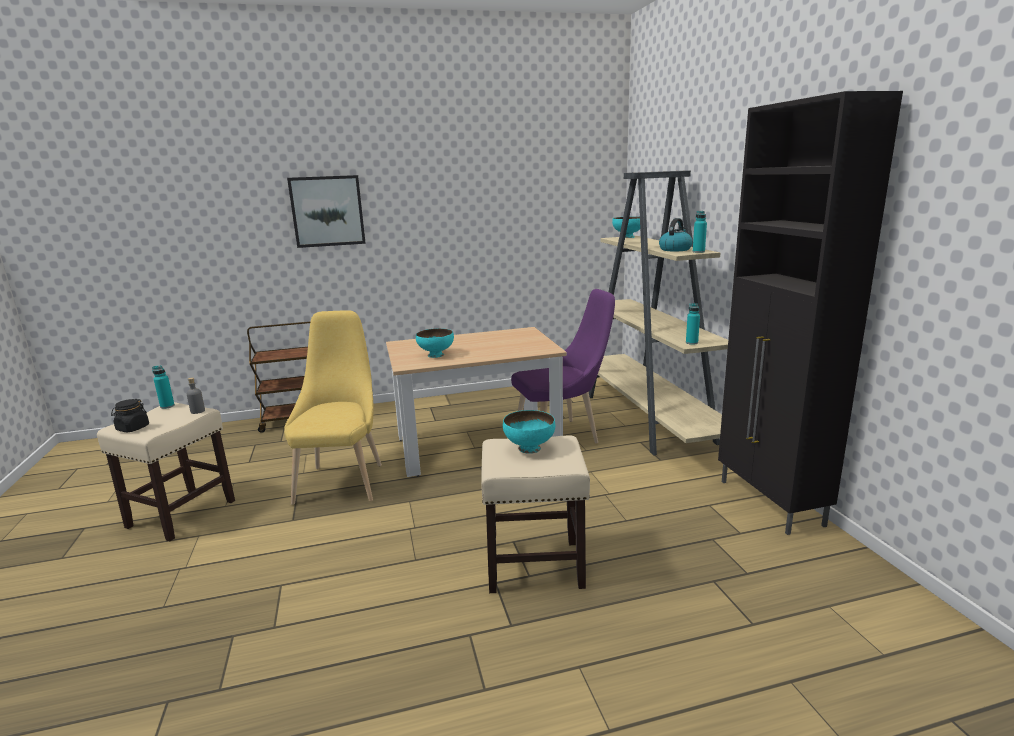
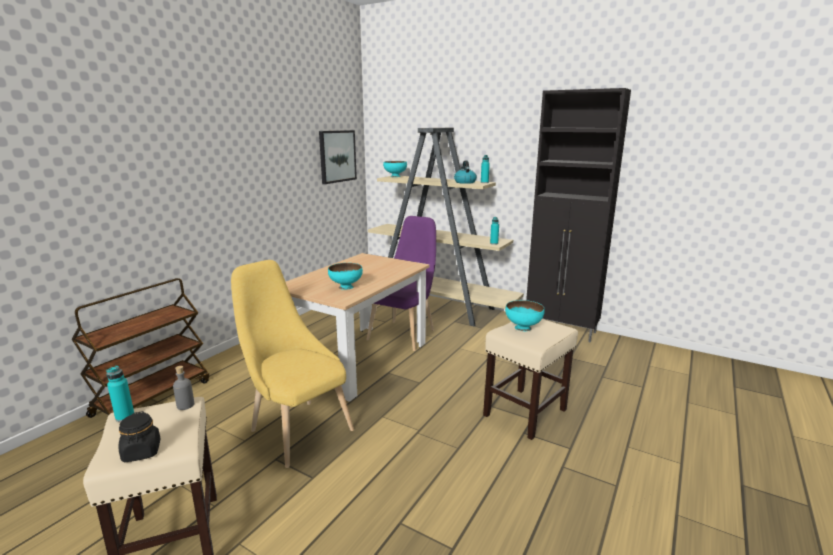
camera: 45 degrees left, 0 degrees up
picture [287,175,366,248] -> picture moved to [319,130,357,184]

